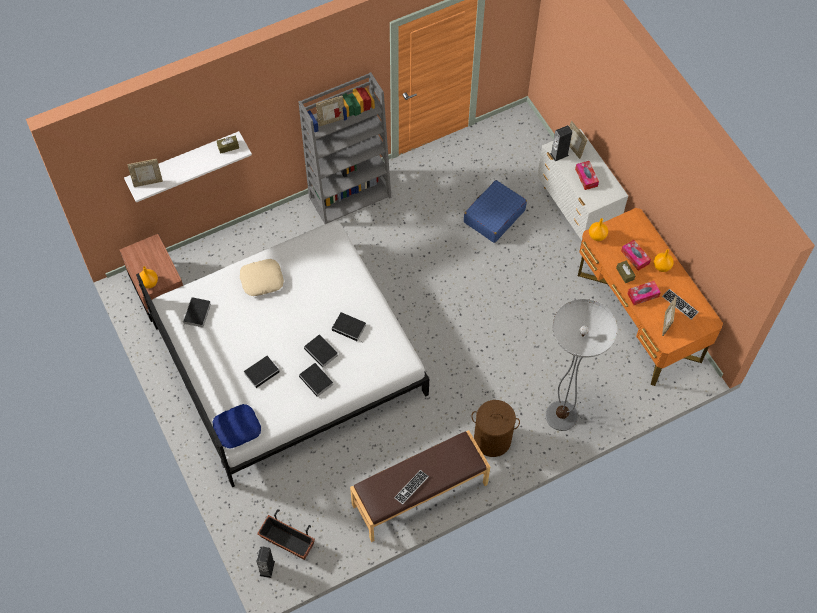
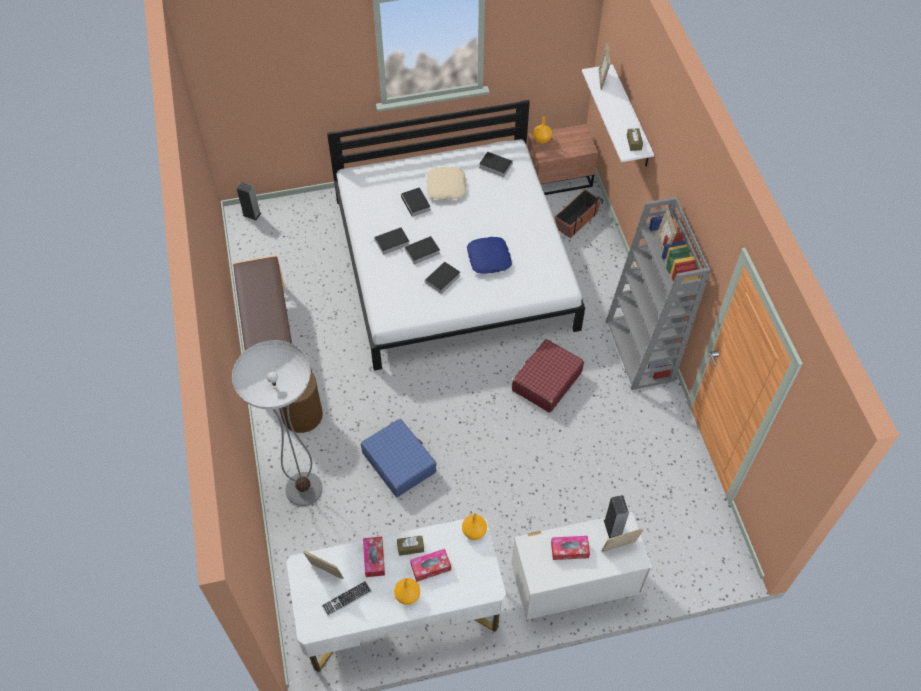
camera: 105 degrees right, 5 degrees down
blue pillow [212,404,261,448] -> blue pillow moved to [467,237,512,274]
beige pillow [240,259,284,296] -> beige pillow moved to [427,167,466,200]
planter [257,509,315,560] -> planter moved to [555,190,603,238]
keyboard [394,470,429,504] -> none
blue suitcase [464,180,527,243] -> blue suitcase moved to [361,419,437,497]
orange desk [578,208,723,386] -> white desk [286,515,506,672]
none -> red suitcase [512,339,584,413]

